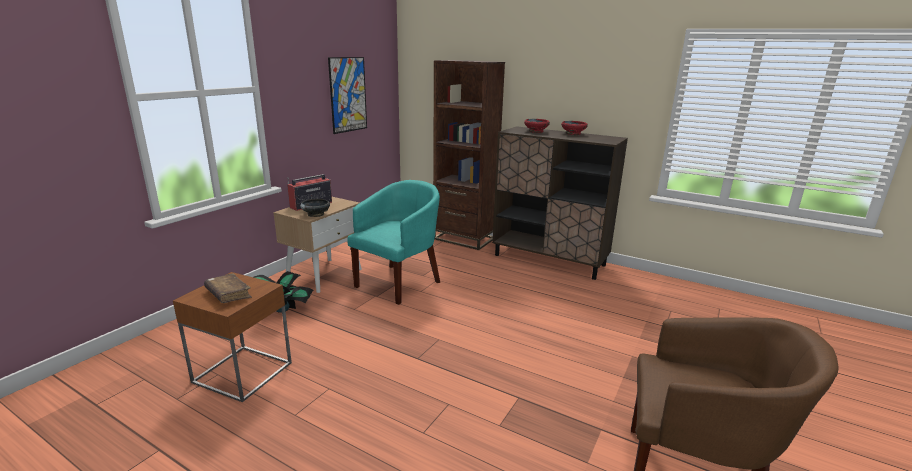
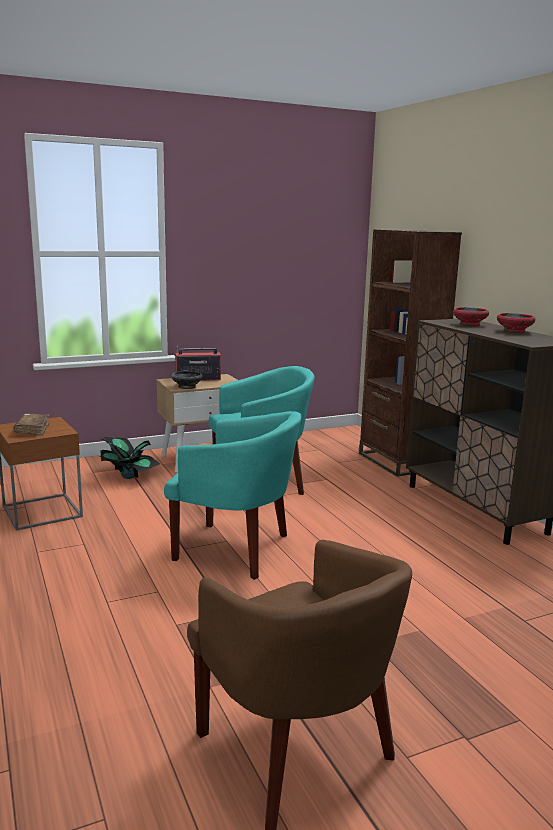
camera: 35 degrees right, 5 degrees down
picture [328,57,367,134] -> none
none -> turquoise armchair [164,411,301,580]

